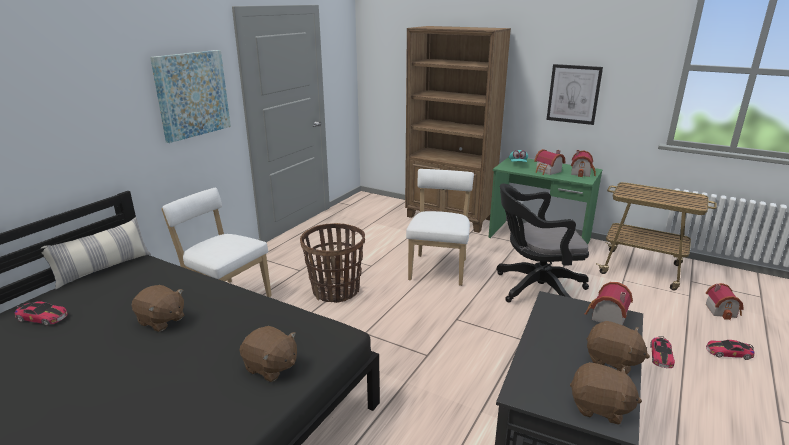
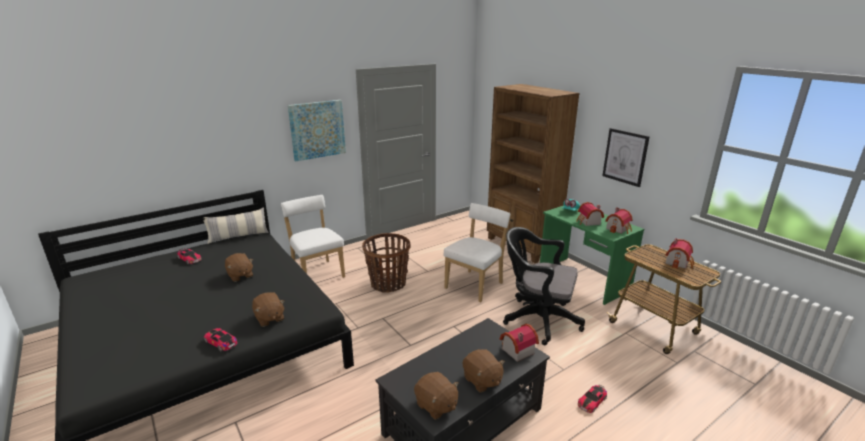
camera: 25 degrees right, 0 degrees up
toy house [706,283,744,320] -> toy house moved to [665,238,694,269]
toy car [706,340,755,360] -> toy car moved to [204,328,238,351]

